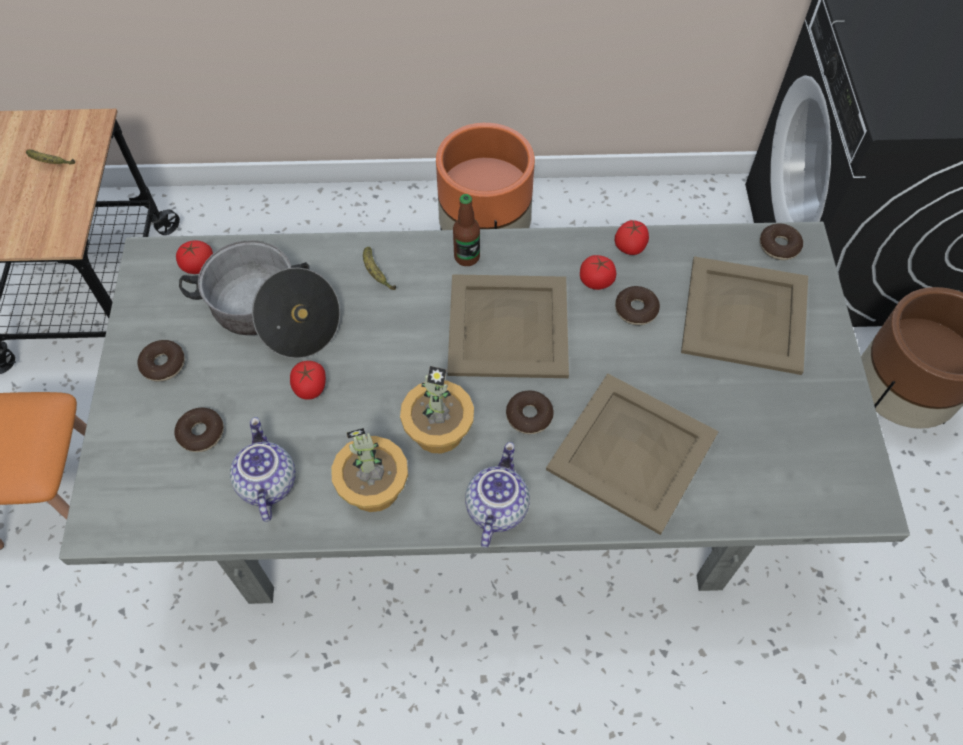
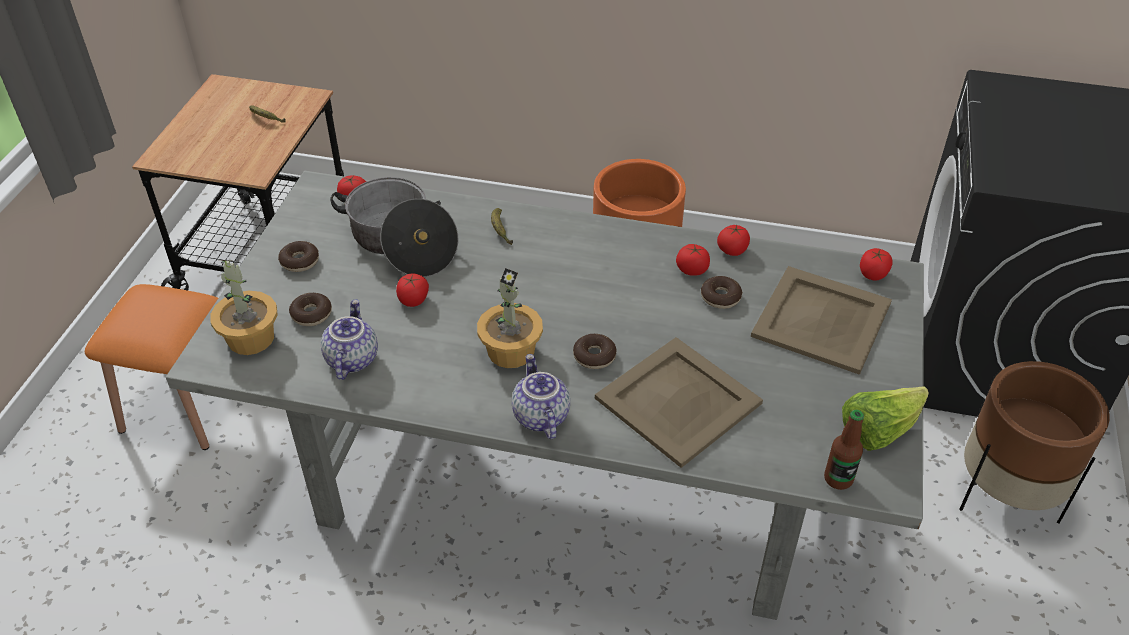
camera: 15 degrees right, 15 degrees down
potted plant [331,428,408,512] -> potted plant moved to [210,260,278,355]
beige tray [447,274,569,378] -> none
bottle [453,194,480,266] -> bottle moved to [824,410,864,490]
teapot [465,442,530,548] -> teapot turned 45 degrees counterclockwise [512,354,570,439]
donut [760,224,803,260] -> tomato [860,248,893,281]
none -> lettuce [842,387,929,451]

